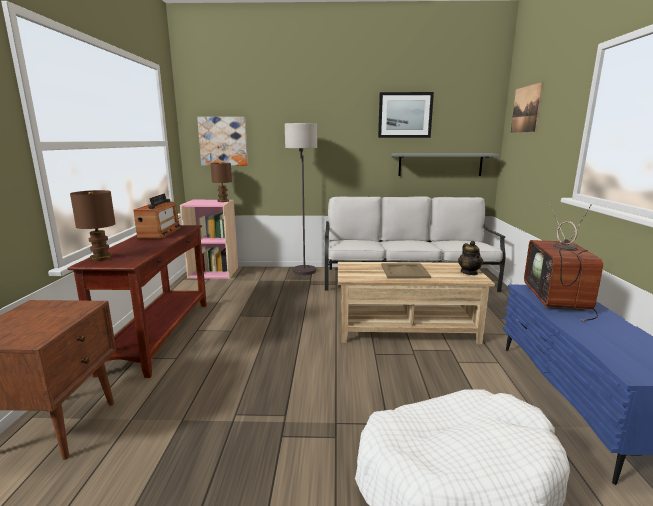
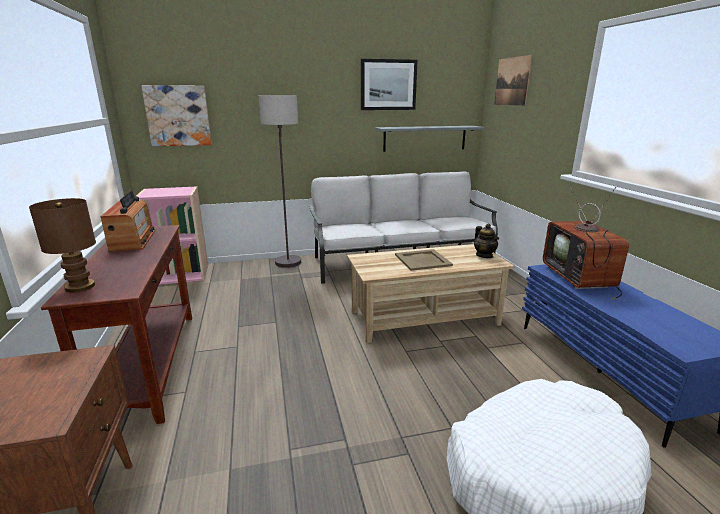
camera: 15 degrees left, 5 degrees up
brown table lamp [210,163,232,202] -> none

